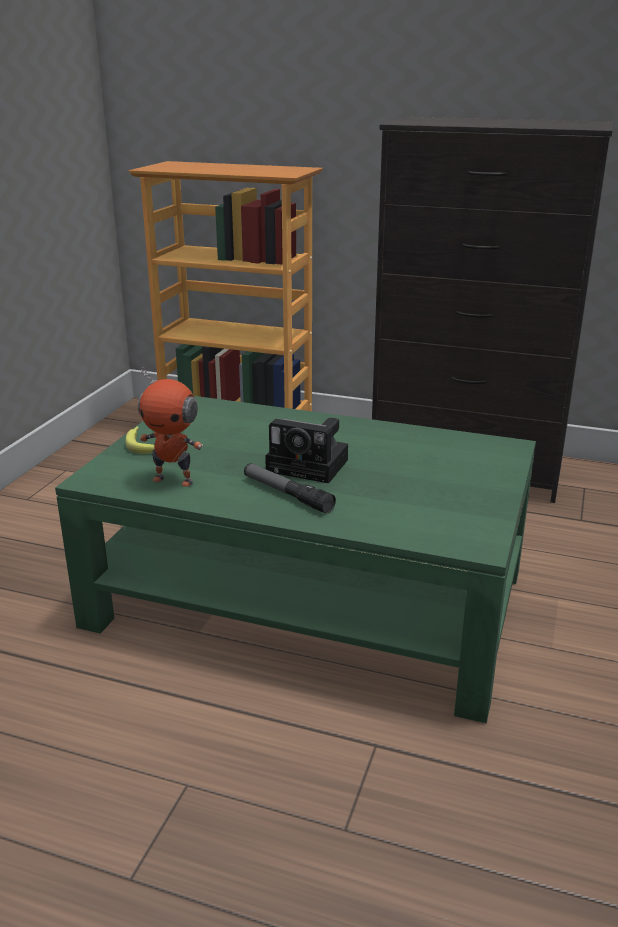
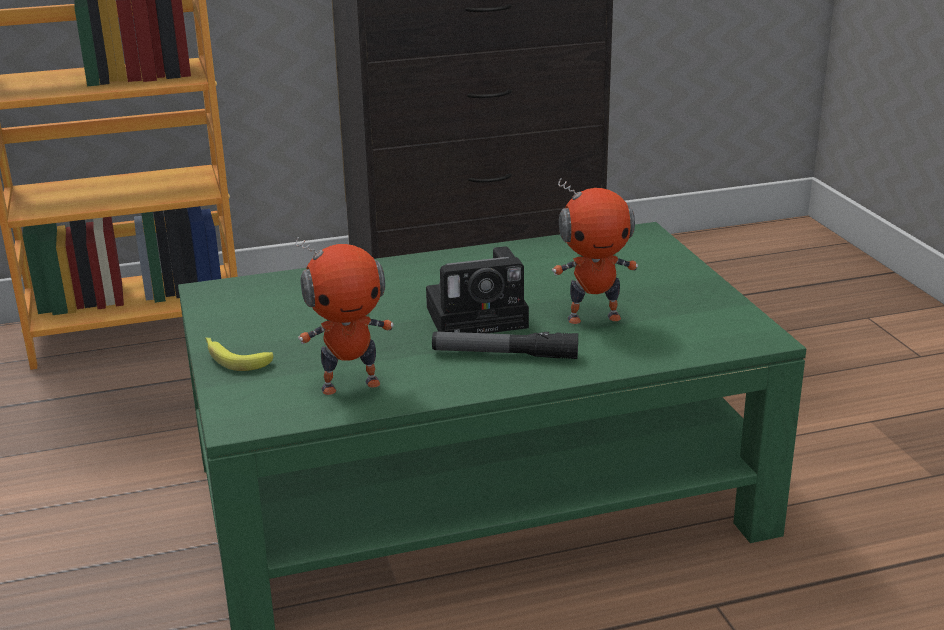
camera: 35 degrees left, 0 degrees up
none -> toy robot [552,178,638,324]

